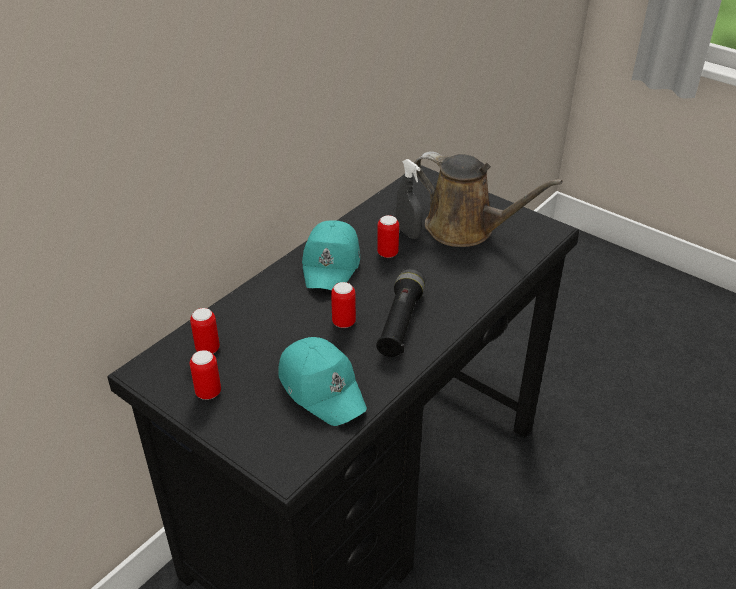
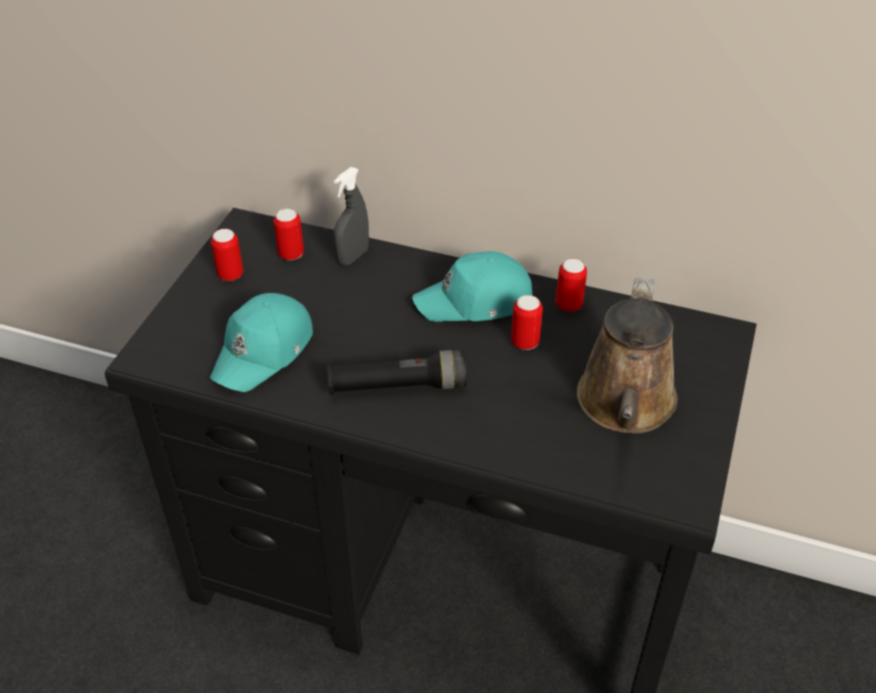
camera: 70 degrees right, 5 degrees up
can [331,282,356,328] -> can moved to [556,258,587,312]
grey spray bottle [396,159,422,239] -> grey spray bottle moved to [334,167,369,266]

